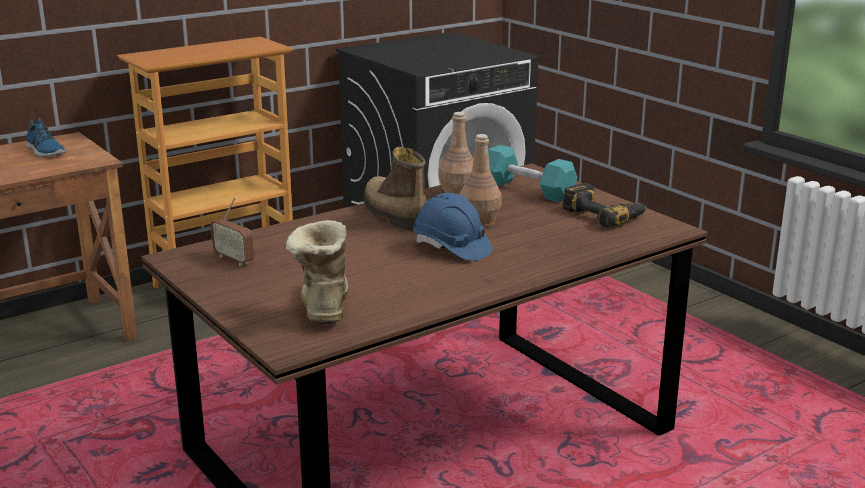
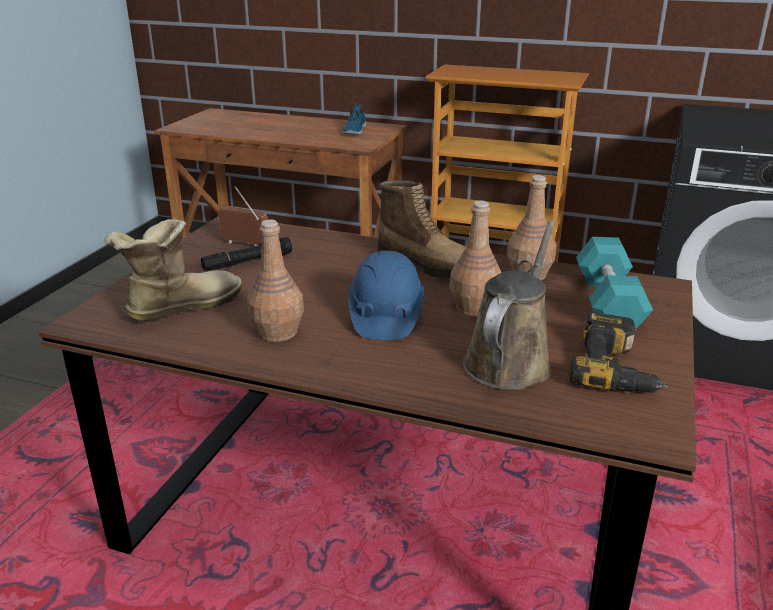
camera: 55 degrees right, 5 degrees up
radio [211,197,254,266] -> radio turned 105 degrees clockwise [218,186,268,246]
boot [363,147,427,231] -> boot turned 105 degrees clockwise [377,180,466,279]
none -> black flashlight [201,237,292,271]
none -> brown bottle [247,219,304,342]
none -> brown watering can [463,221,555,390]

